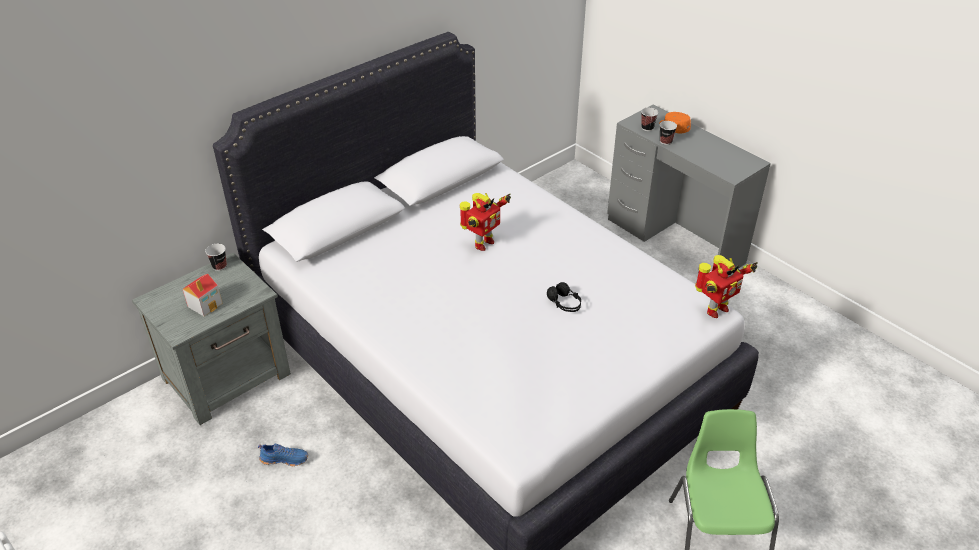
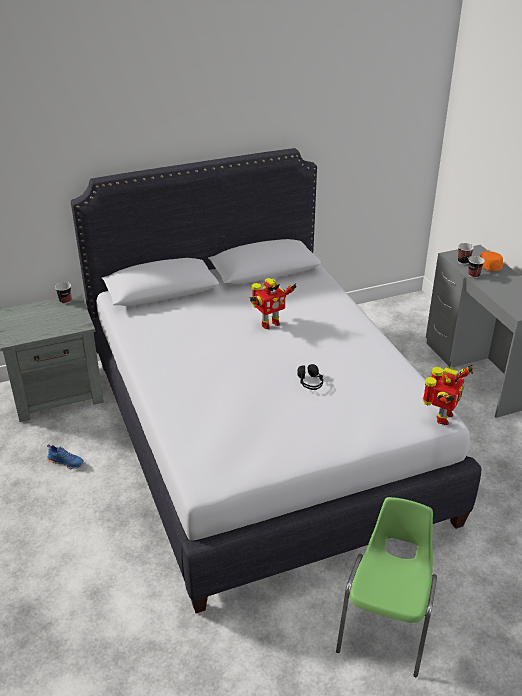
camera: 20 degrees right, 5 degrees down
toy house [183,274,222,316] -> none
toy robot [695,255,758,318] -> toy robot turned 45 degrees counterclockwise [423,364,473,425]

